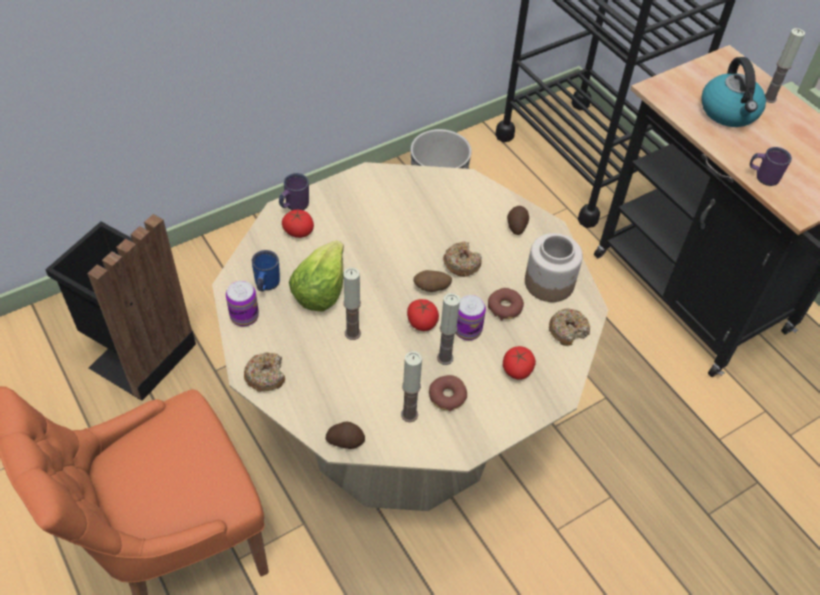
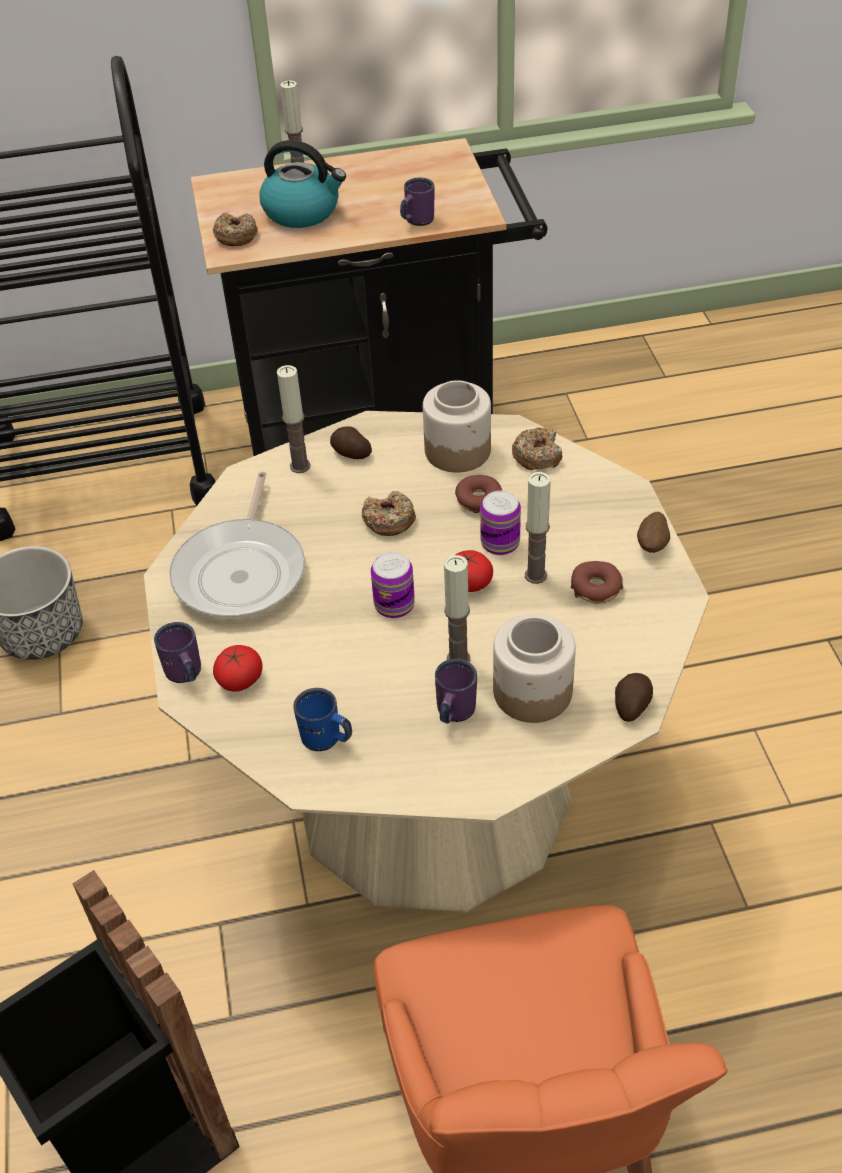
camera: 65 degrees left, 5 degrees down
can [226,281,259,326] -> can moved to [371,552,415,618]
donut [244,352,285,392] -> donut moved to [213,212,258,246]
lettuce [289,240,344,312] -> none
candle [401,351,422,422] -> candle moved to [277,365,310,473]
potato [414,270,452,292] -> potato moved to [637,512,670,553]
tomato [503,346,536,380] -> none
none -> frying pan [169,472,305,618]
none -> purple mug [435,659,477,724]
none -> jar [493,614,576,723]

